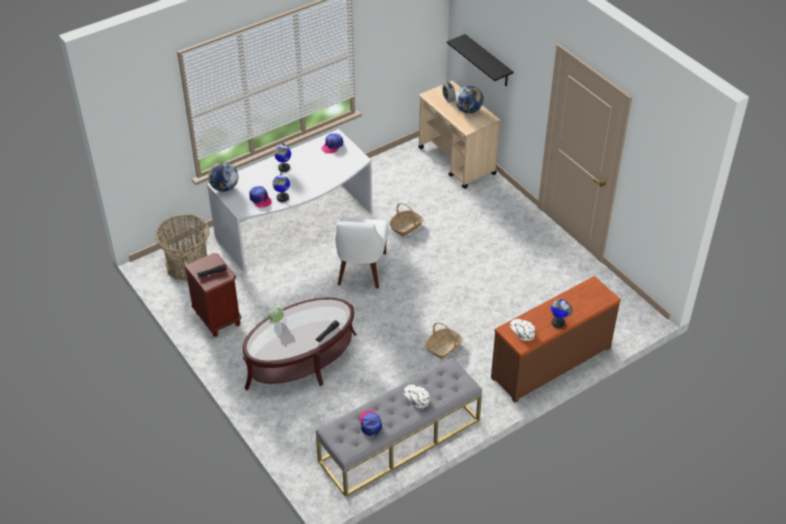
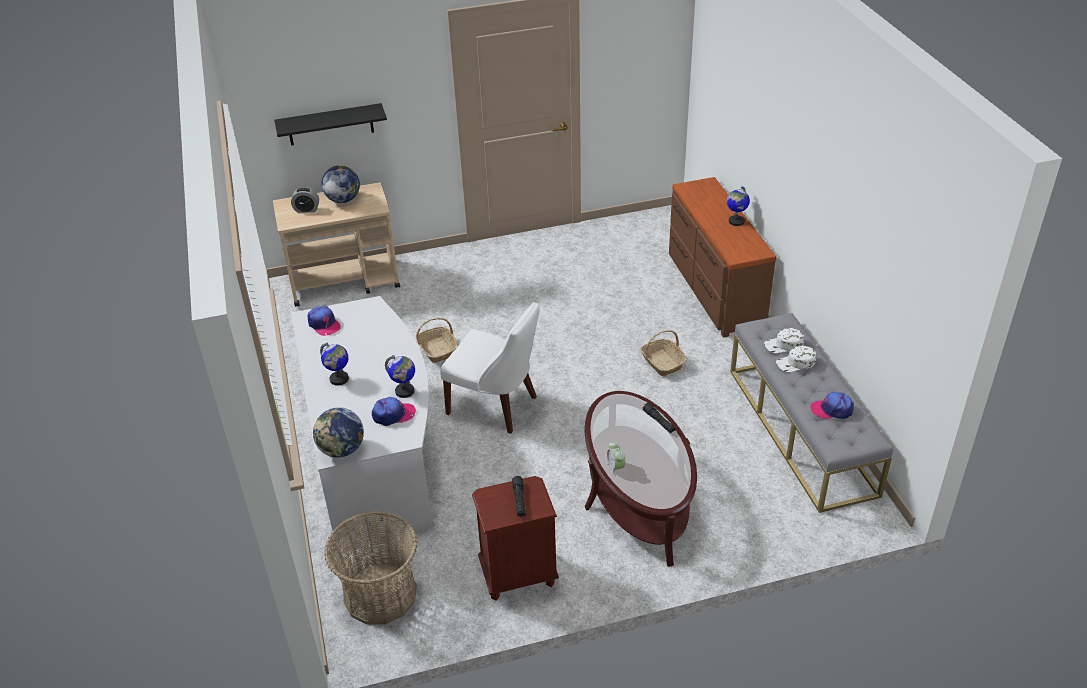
camera: 70 degrees left, 5 degrees down
white cap [510,319,535,341] -> white cap moved to [764,328,804,353]

